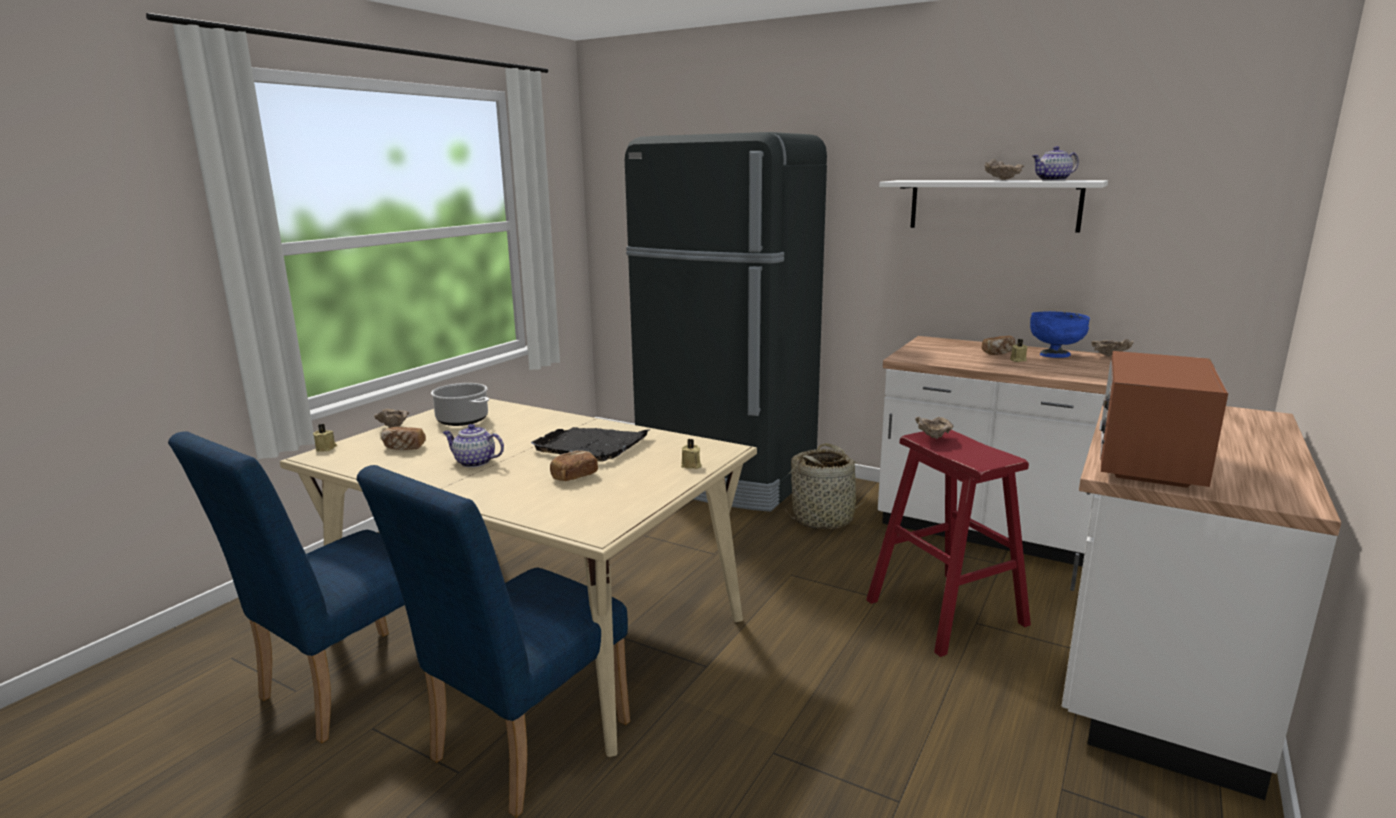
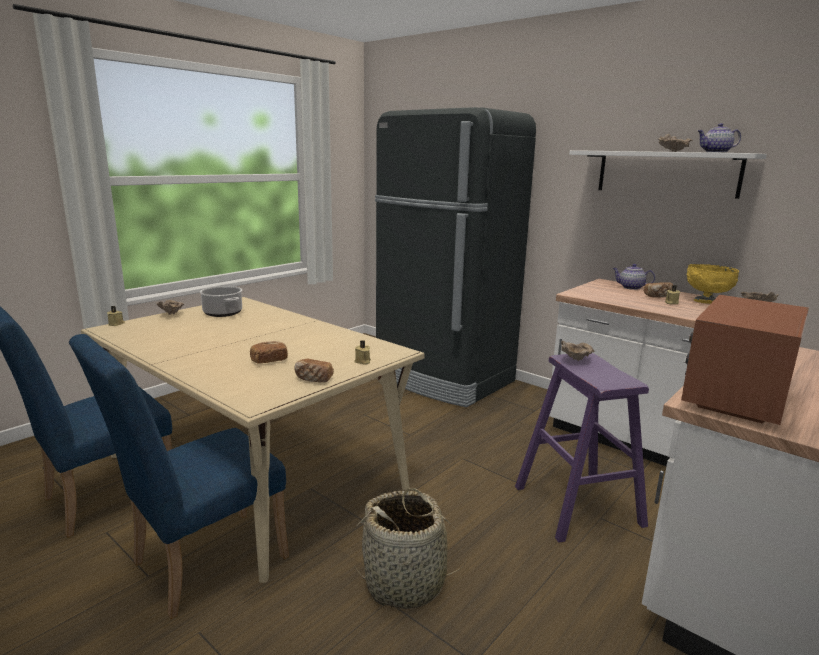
camera: 10 degrees right, 0 degrees up
bread [381,427,426,450] -> bread moved to [294,359,334,382]
teapot [442,424,504,468] -> teapot moved to [613,264,655,290]
black tray [531,427,651,462] -> none
basket [786,443,869,529] -> basket moved to [354,488,468,609]
red stool [866,430,1031,657] -> purple stool [515,353,649,543]
blue bowl [1030,311,1090,358] -> yellow bowl [687,264,739,304]

